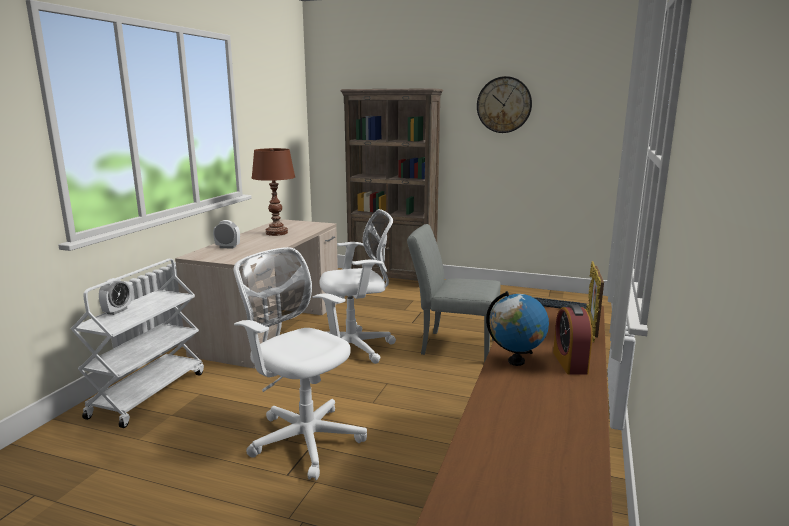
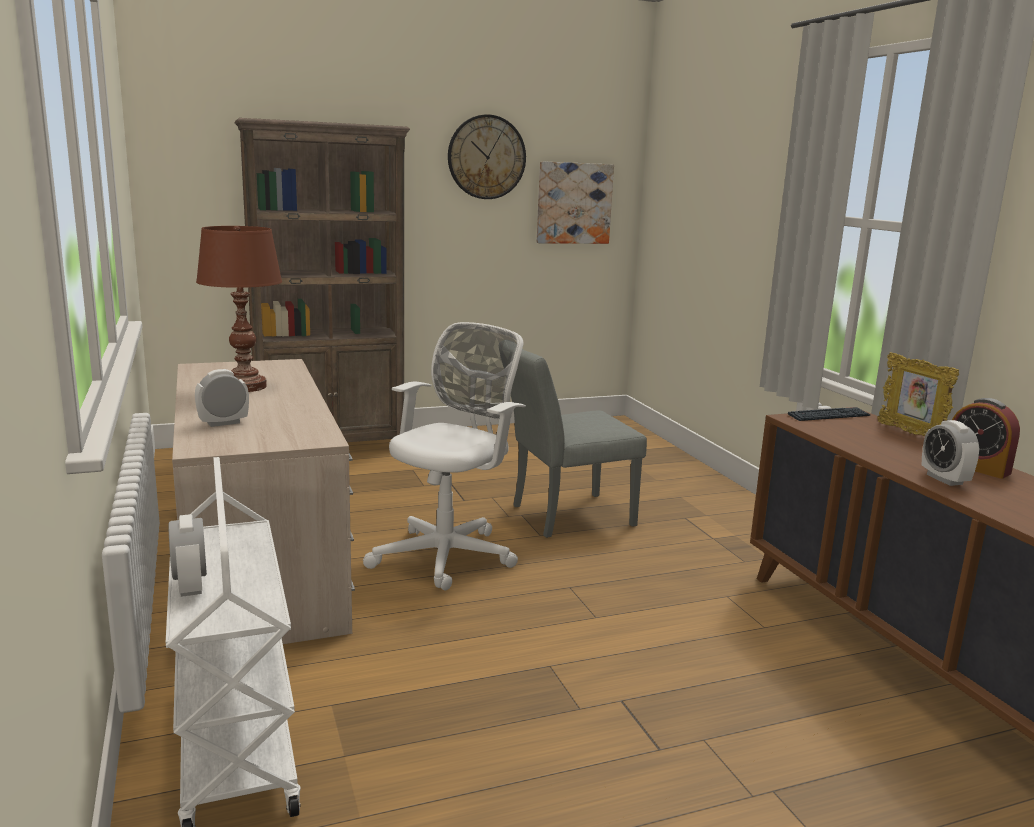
camera: 40 degrees left, 0 degrees up
white office chair [233,247,367,480] -> none
globe [486,291,549,366] -> alarm clock [922,420,979,486]
none -> picture [537,161,614,244]

